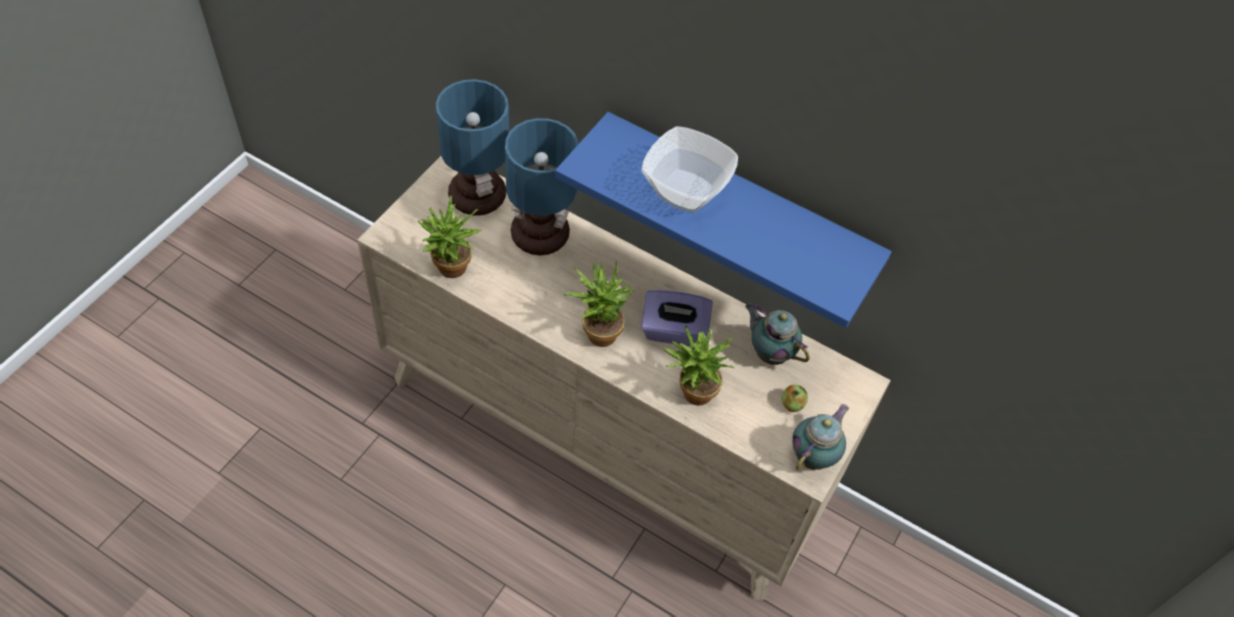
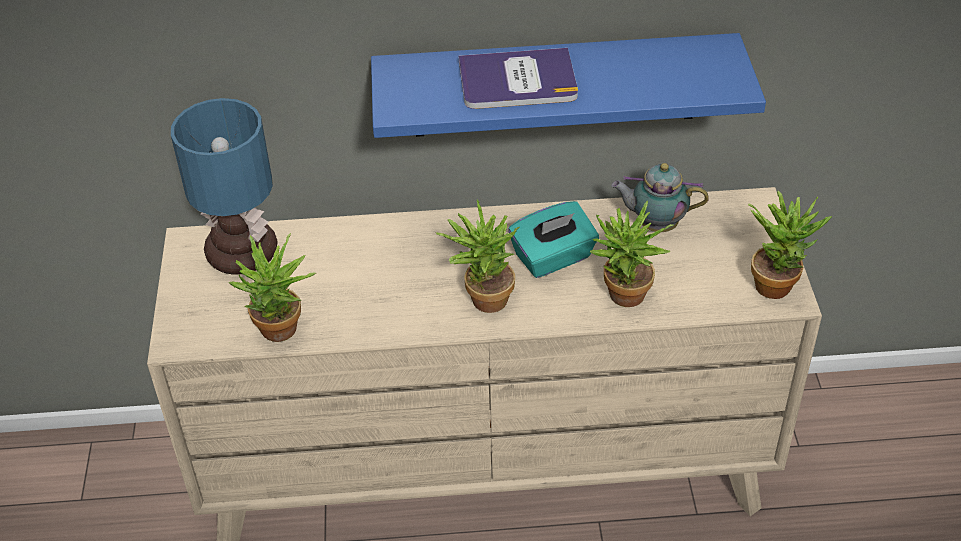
camera: 30 degrees left, 10 degrees down
table lamp [505,118,579,256] -> none
bowl [641,126,738,213] -> book [459,48,578,109]
purple tissue box [641,290,713,346] -> turquoise tissue box [508,201,599,278]
apple [782,385,808,412] -> none
teapot [792,404,849,470] -> potted plant [748,191,832,299]

